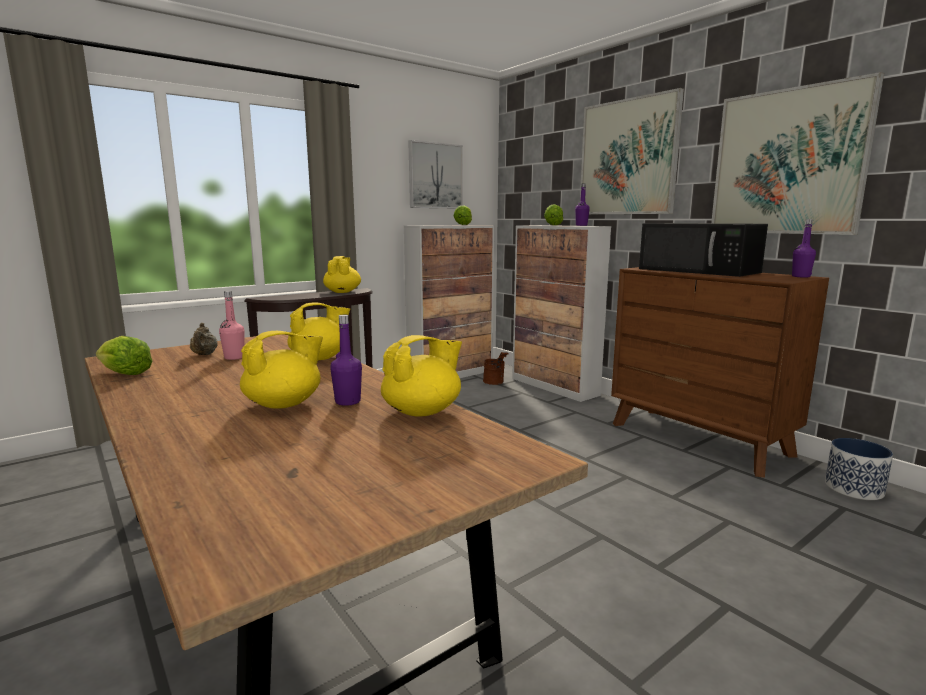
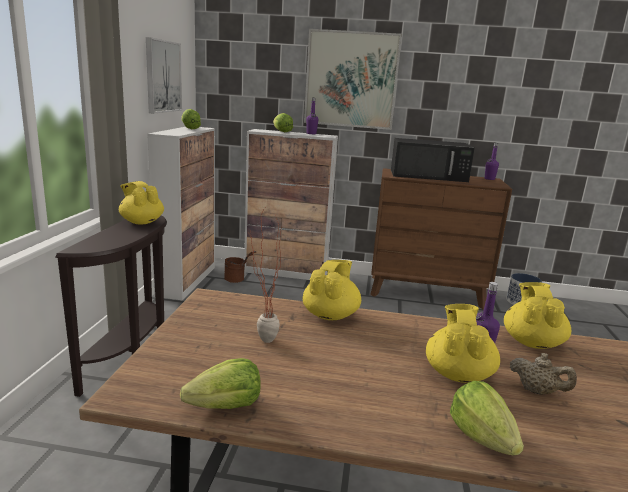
camera: 45 degrees left, 5 degrees up
beige teapot [190,323,218,355] -> beige teapot moved to [510,353,577,395]
pink bottle [219,291,245,360] -> potted plant [248,208,282,343]
picture [711,72,884,235] -> none
none -> lettuce [450,381,524,456]

